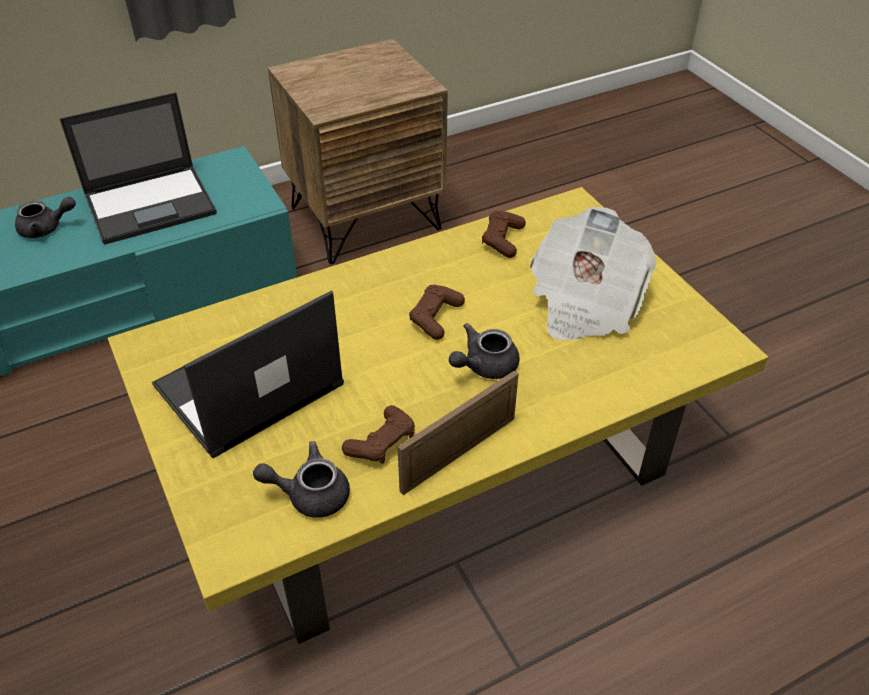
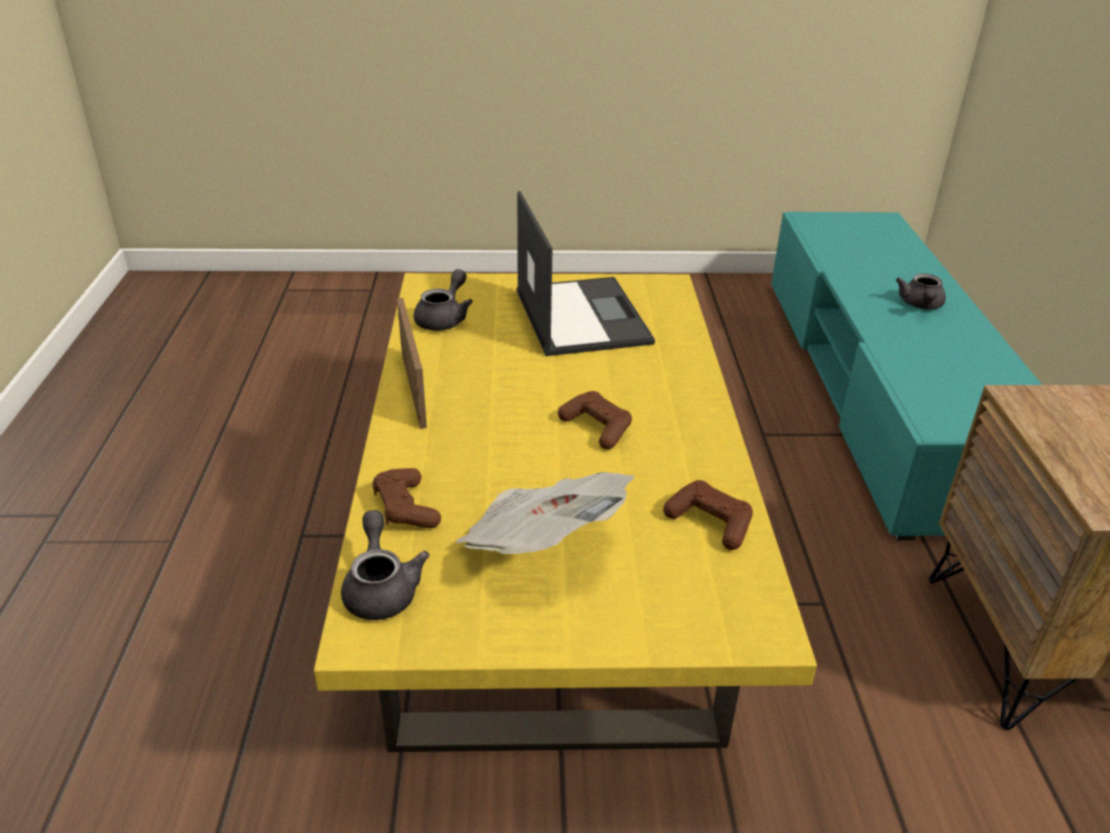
camera: 115 degrees right, 10 degrees down
laptop [60,92,217,245] -> none
brown game controller [342,405,415,464] -> brown game controller moved to [372,468,441,528]
grey teapot [449,323,520,379] -> grey teapot moved to [341,510,430,620]

